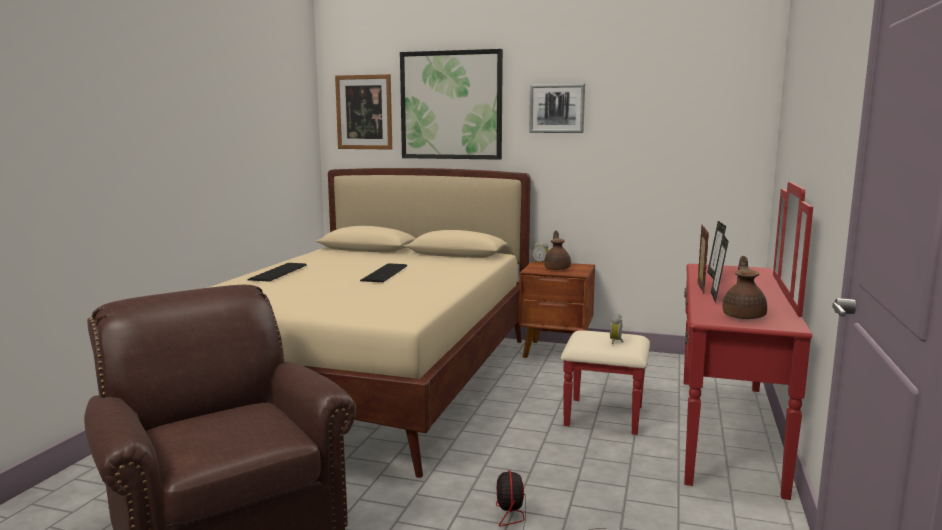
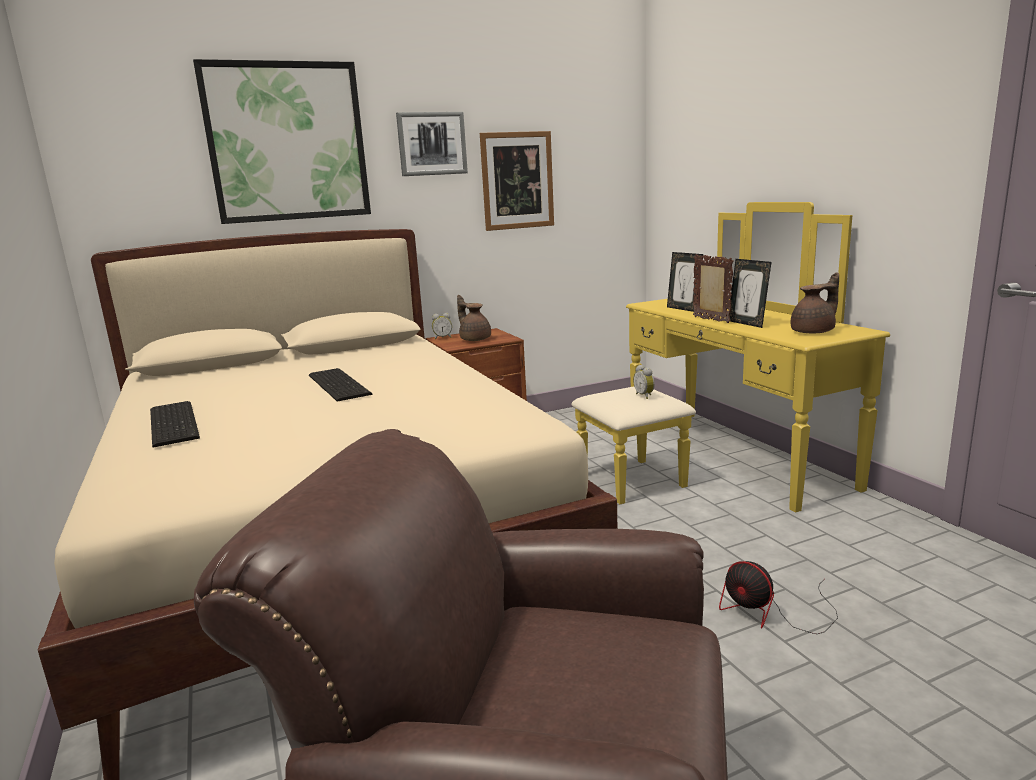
camera: 40 degrees left, 5 degrees up
picture [335,74,392,150] -> picture moved to [480,131,554,231]
red dresser [561,182,813,500] -> yellow dresser [571,202,890,513]
brown teapot [723,256,767,319] -> brown teapot turned 90 degrees clockwise [791,272,839,333]

